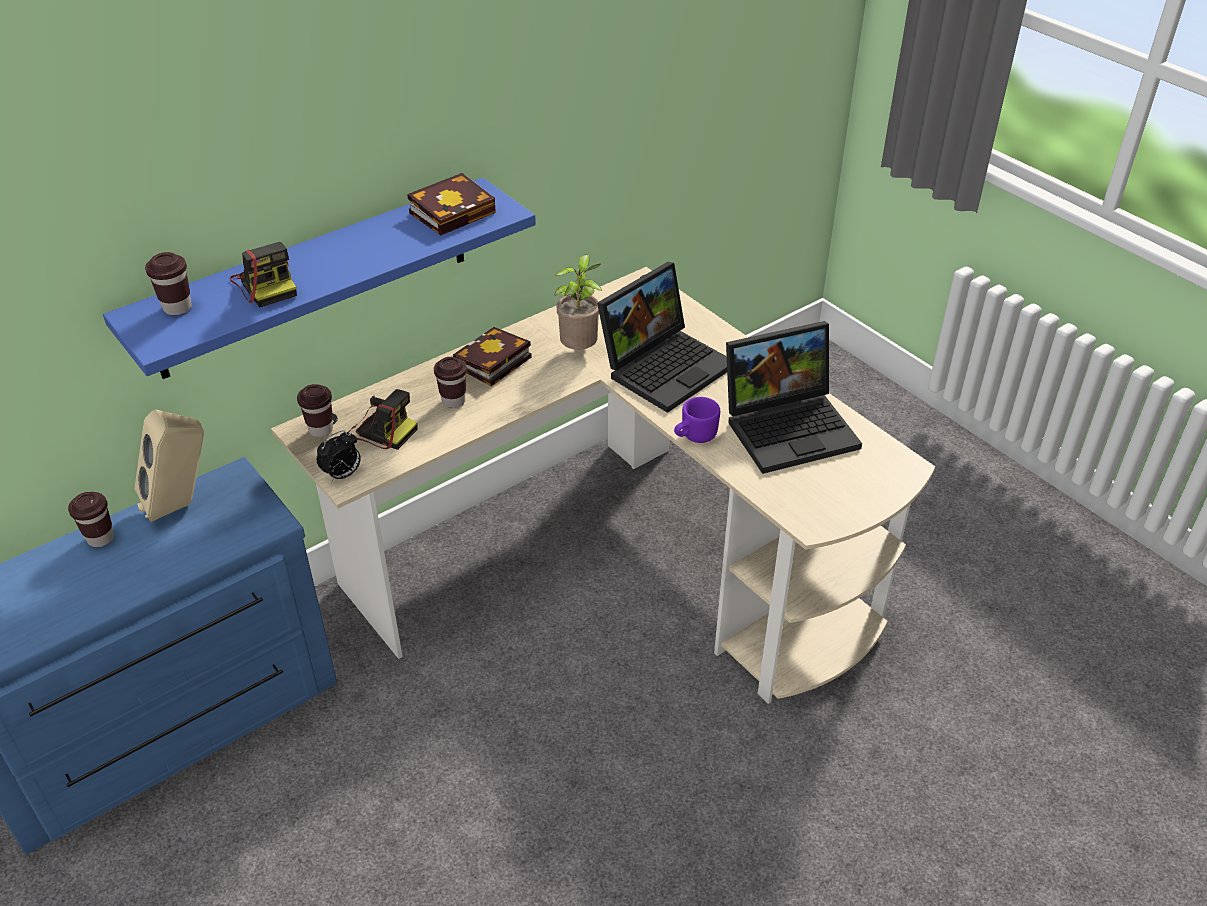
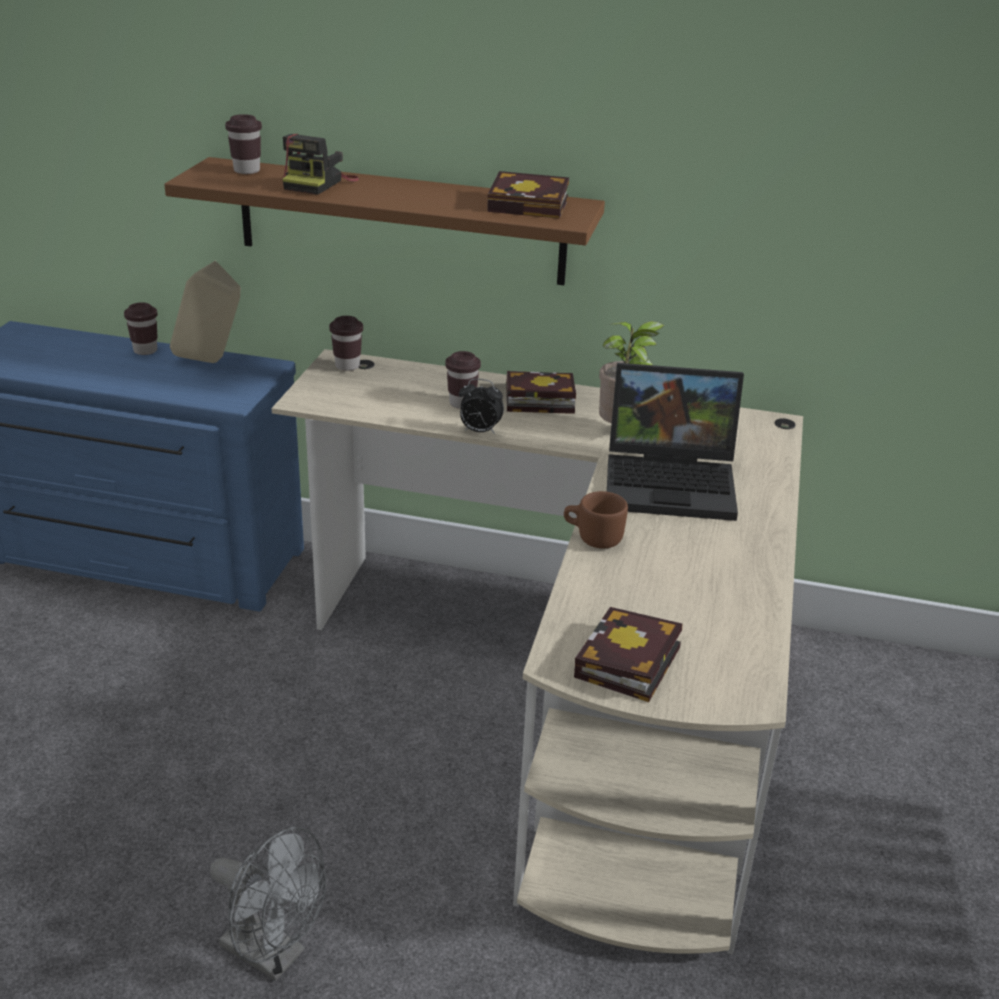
camera: 50 degrees right, 10 degrees down
blue shelf [103,178,536,379] -> brown shelf [164,157,605,285]
alarm clock [317,430,361,481] -> alarm clock moved to [459,379,504,434]
camera [347,389,417,450] -> none
purple mug [674,397,720,443] -> brown mug [564,491,628,548]
laptop [726,321,862,474] -> none
none -> grey fan [210,827,326,981]
none -> book [574,607,682,702]

